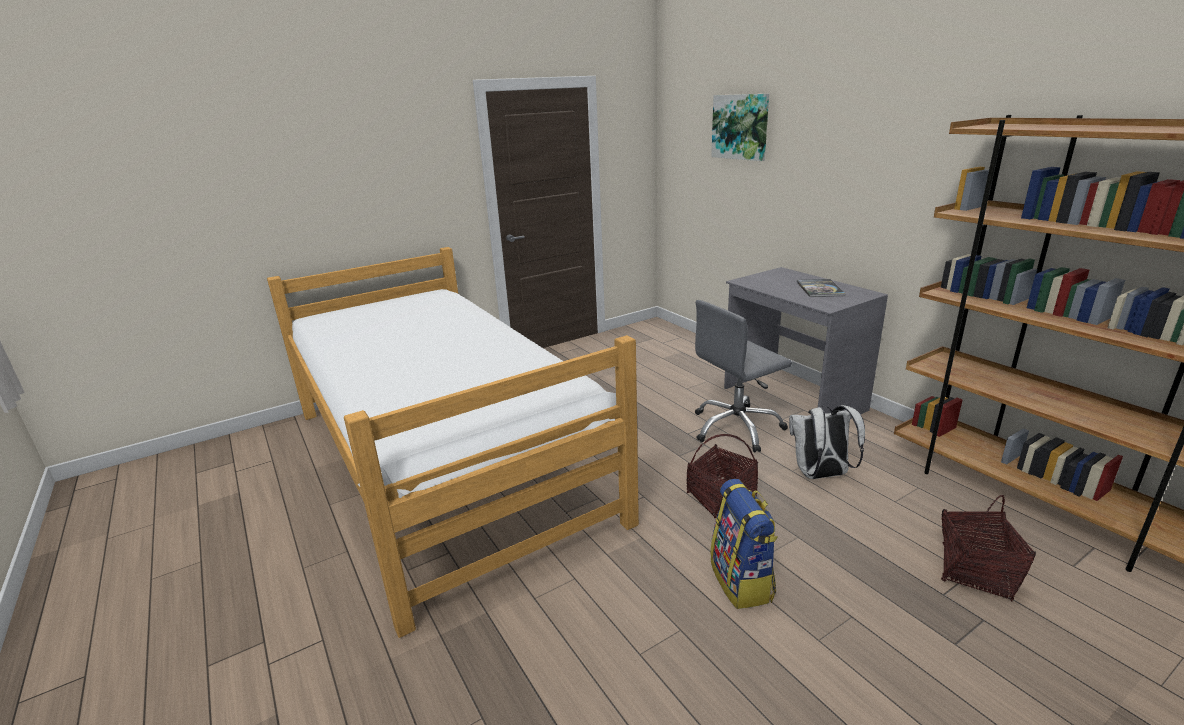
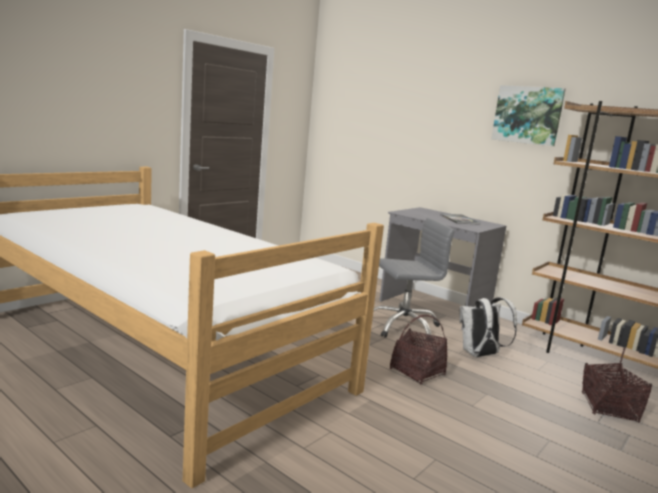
camera: 20 degrees left, 10 degrees down
grey office chair [695,300,792,453] -> grey office chair turned 150 degrees counterclockwise [373,218,455,341]
backpack [710,479,778,609] -> none
picture [711,94,769,161] -> picture moved to [491,85,566,146]

